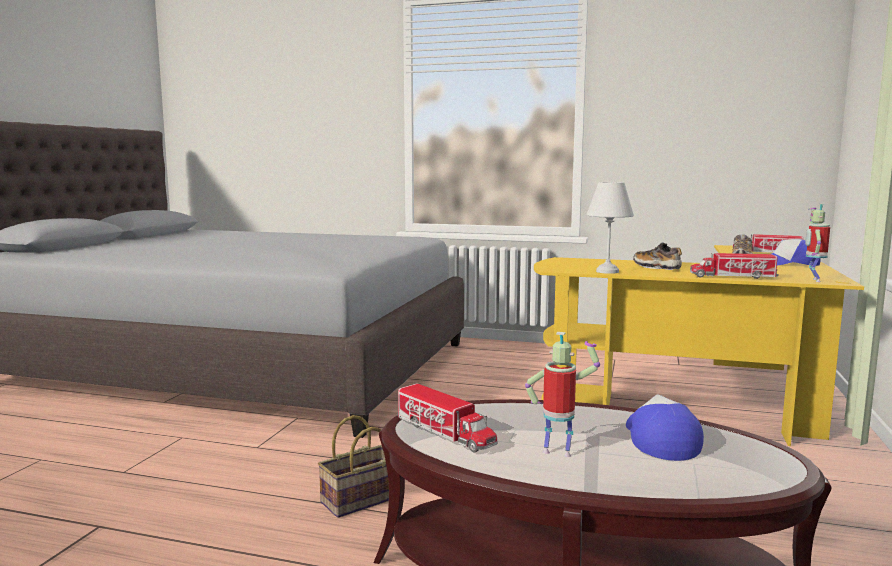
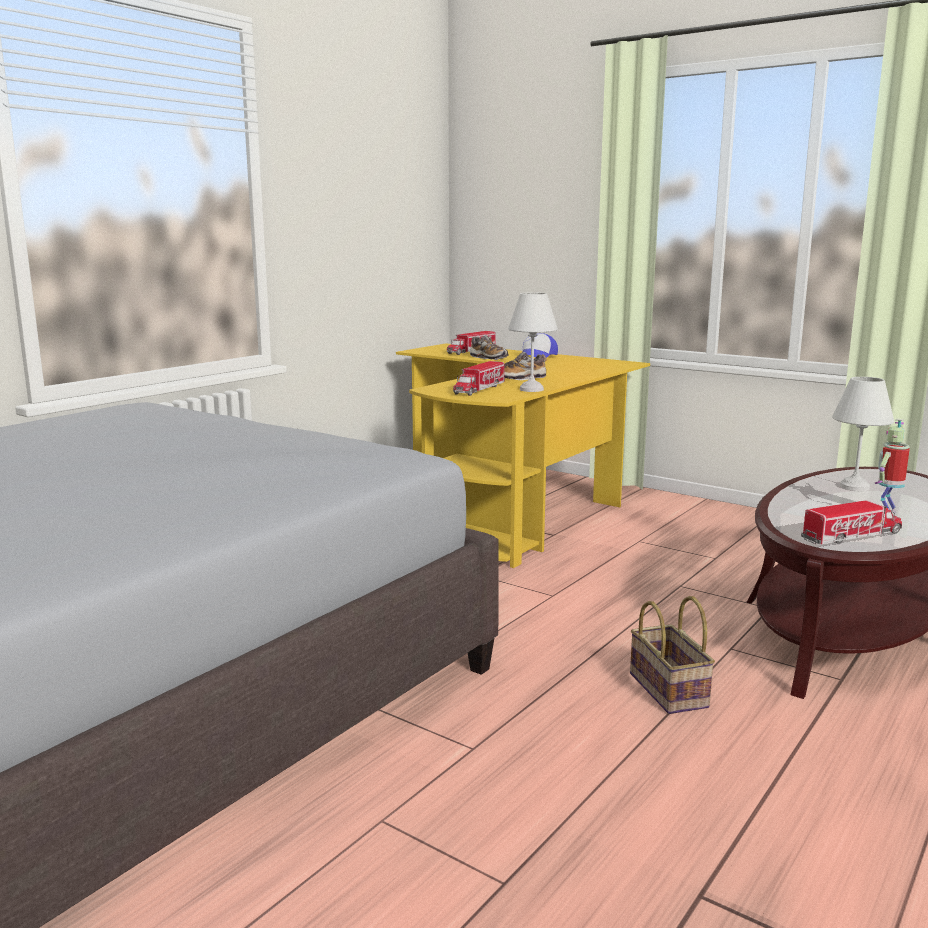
camera: 70 degrees left, 5 degrees up
cap [626,395,704,461] -> white table lamp [832,377,894,491]
toy truck [690,253,779,279] -> toy truck moved to [453,361,505,396]
toy robot [805,203,830,282] -> none

